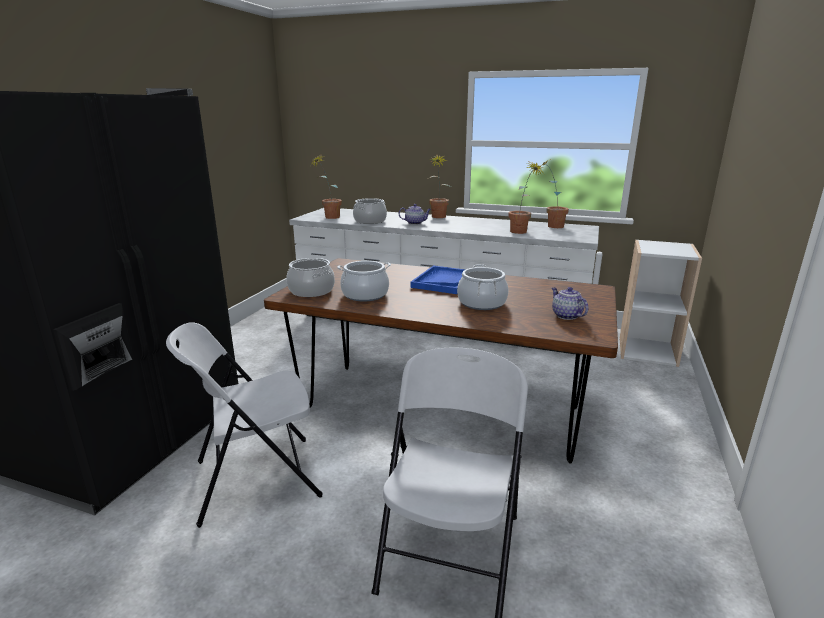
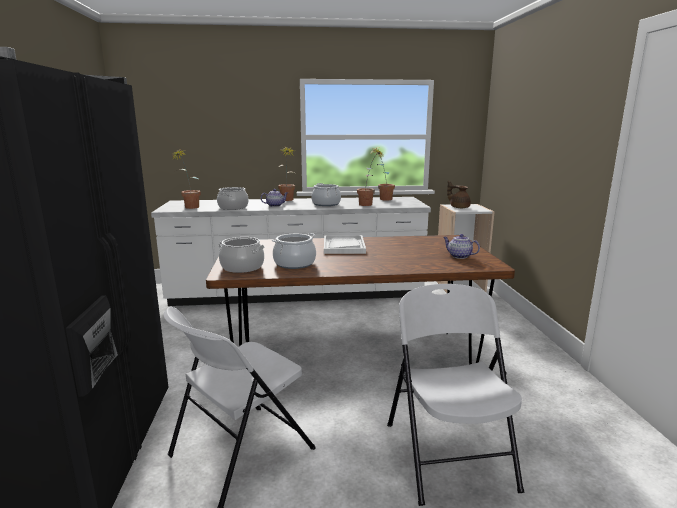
camera: 25 degrees left, 5 degrees down
blue tray [410,266,466,294] -> white tray [324,235,366,254]
cooking pot [457,264,508,310] -> cooking pot moved to [311,183,341,206]
none -> brown teapot [447,181,471,208]

